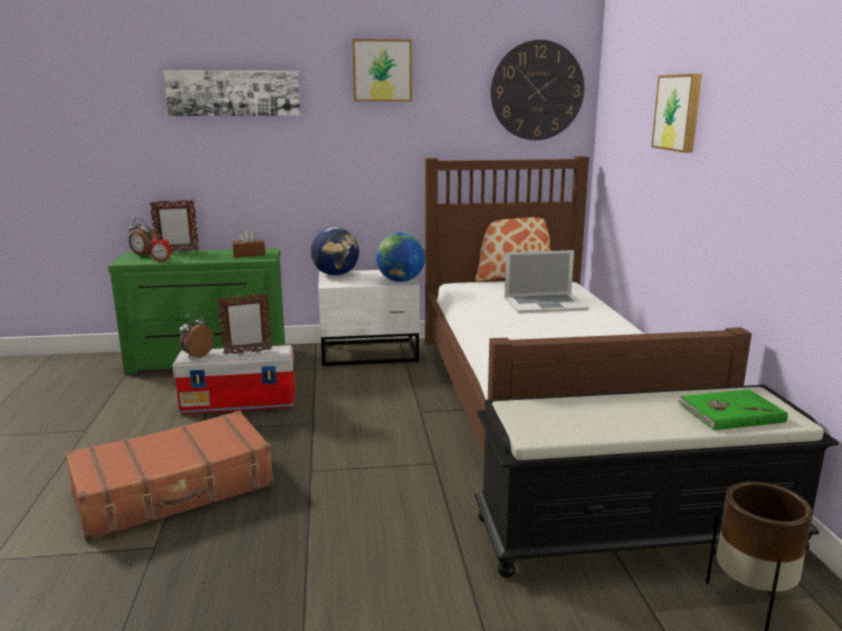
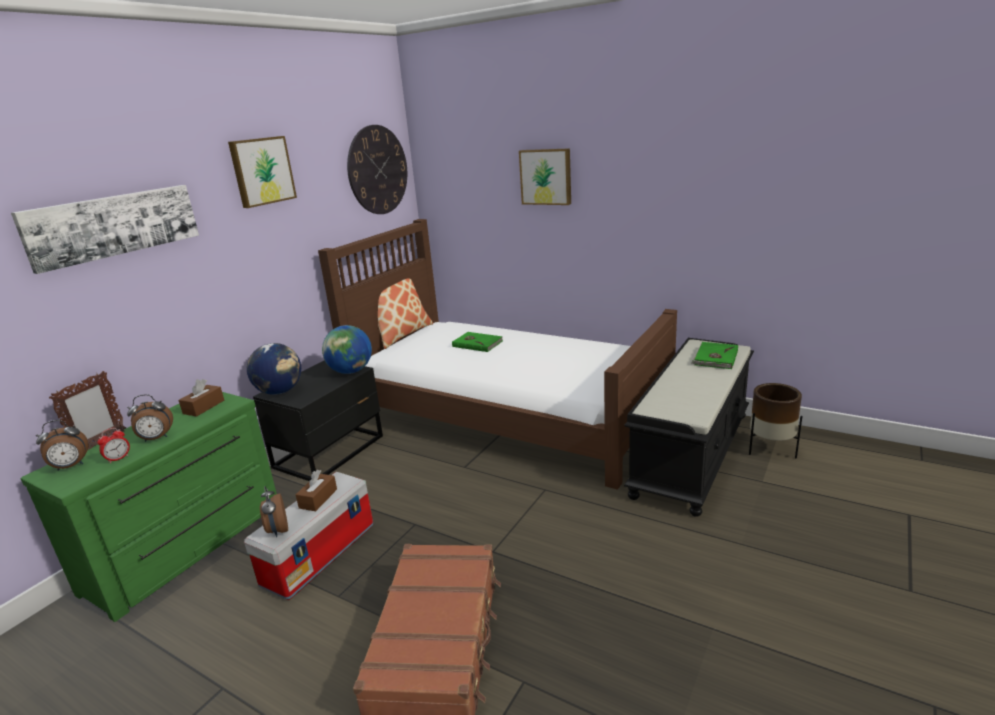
camera: 50 degrees left, 5 degrees up
picture frame [217,293,272,355] -> brown tissue box [296,470,337,511]
white nightstand [318,270,419,366] -> black nightstand [253,360,383,481]
laptop [505,250,589,313] -> green book [452,332,503,352]
none -> alarm clock [127,394,173,442]

